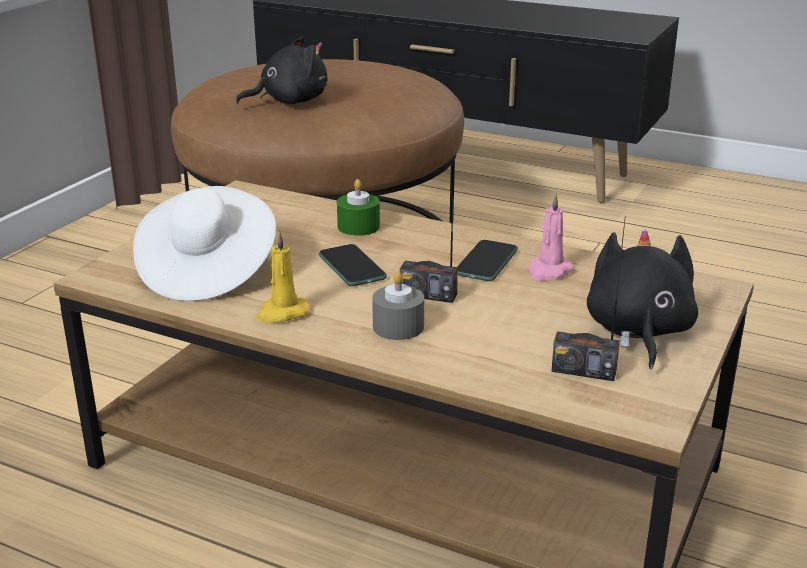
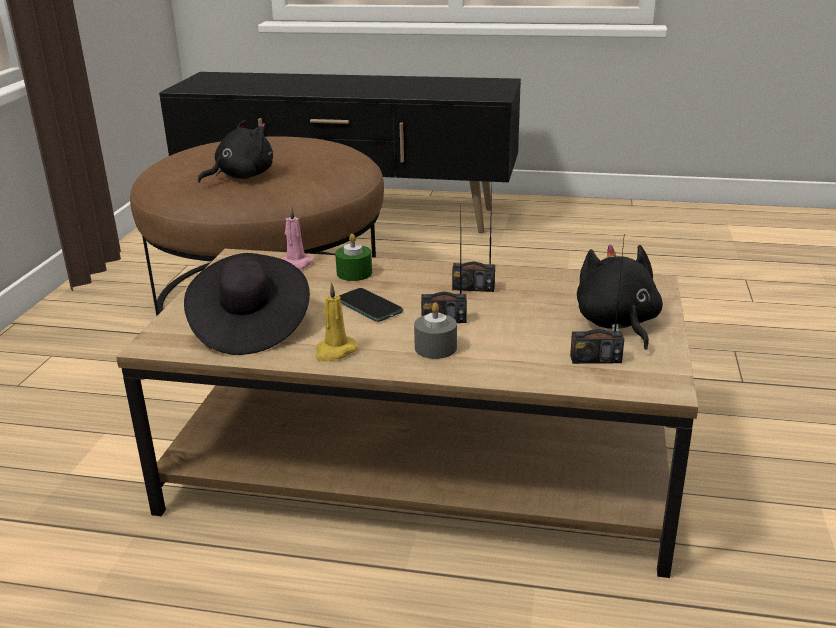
camera: 15 degrees left, 0 degrees up
white hat [133,186,276,301] -> black hat [184,253,310,355]
phone [457,240,518,281] -> radio [452,182,495,292]
pink candle [528,193,574,281] -> pink candle moved to [282,206,314,270]

